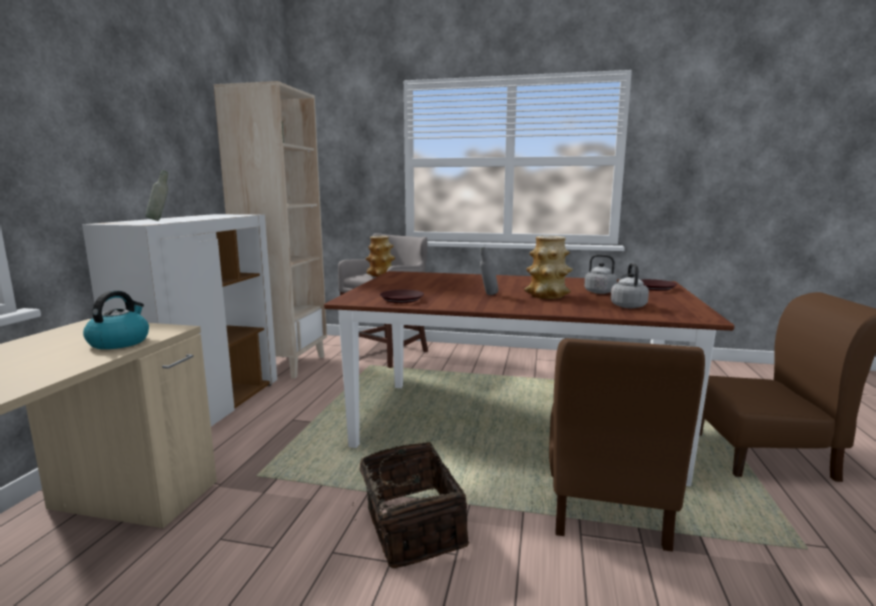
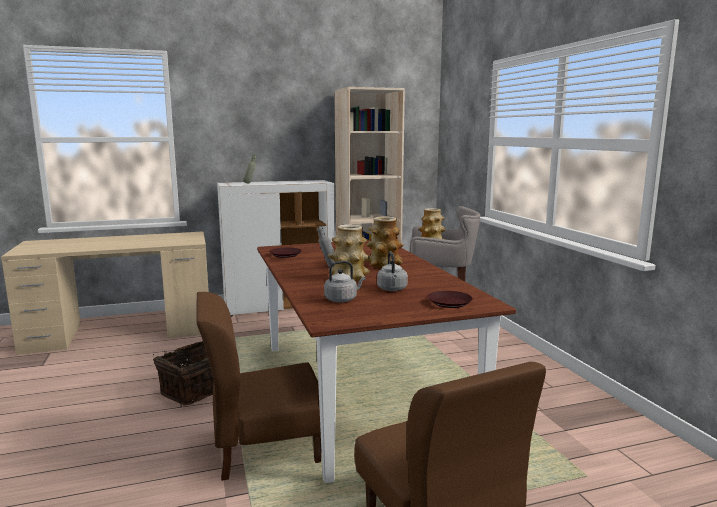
camera: 60 degrees right, 0 degrees up
kettle [83,291,149,349] -> none
none -> vase [367,216,404,268]

